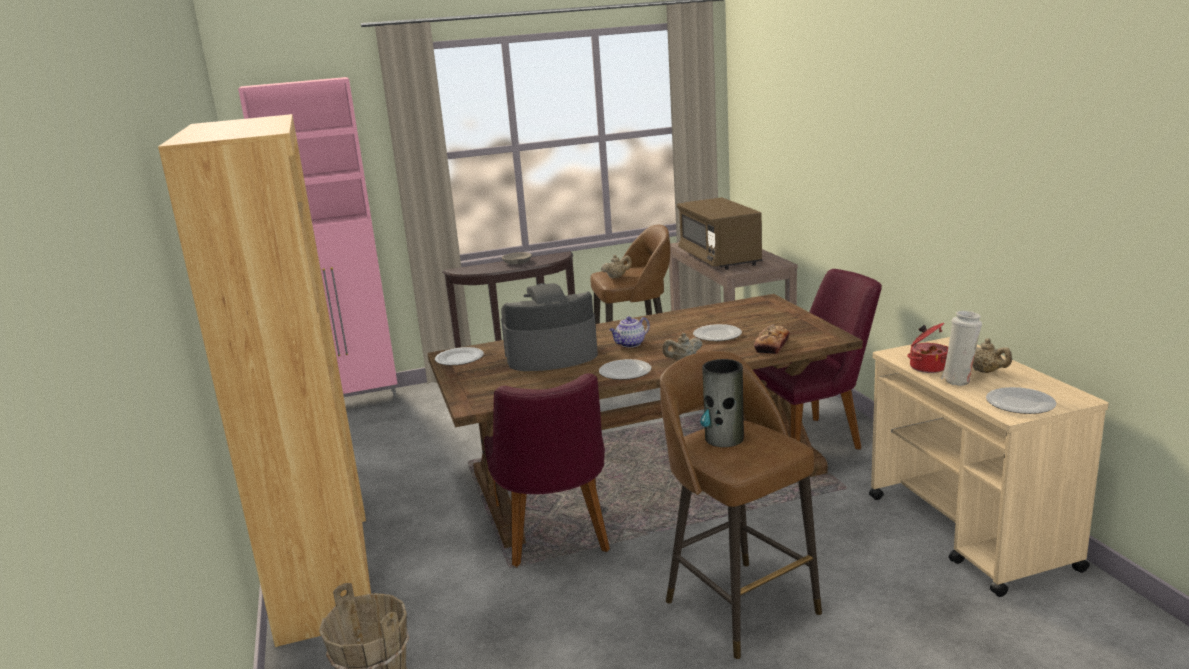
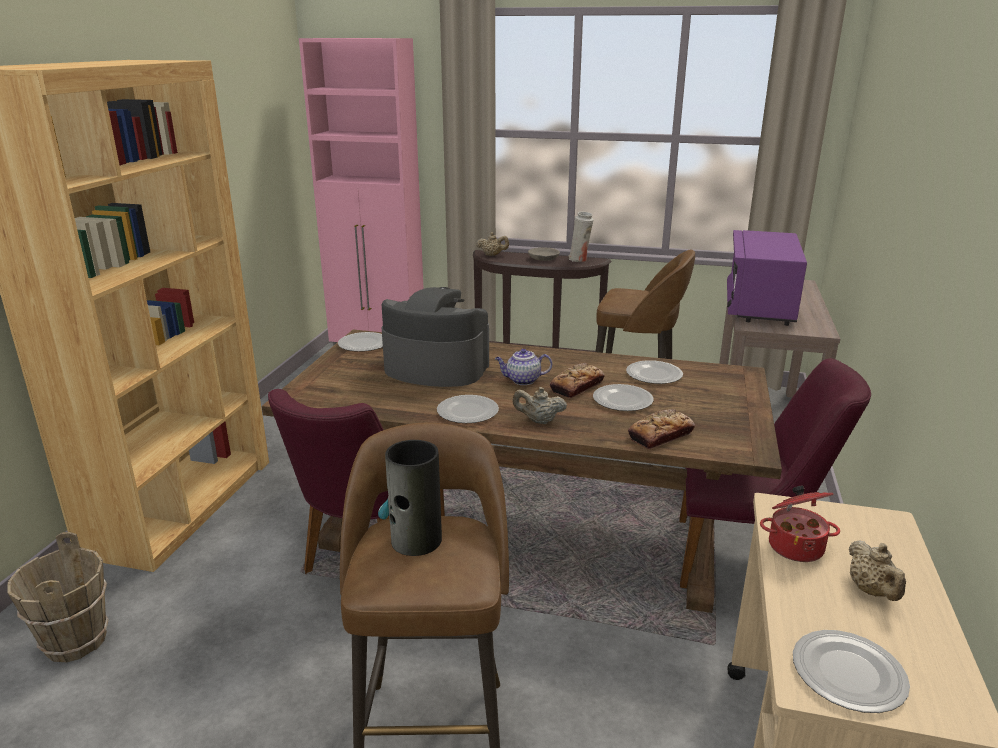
camera: 30 degrees right, 5 degrees up
beige teapot [601,255,632,279] -> beige teapot moved to [476,232,509,256]
brown microwave [677,197,762,270] -> purple microwave [727,230,807,326]
white vase [940,311,982,386] -> white vase moved to [568,212,594,262]
none -> bread [550,363,605,399]
none -> plate [626,360,683,384]

